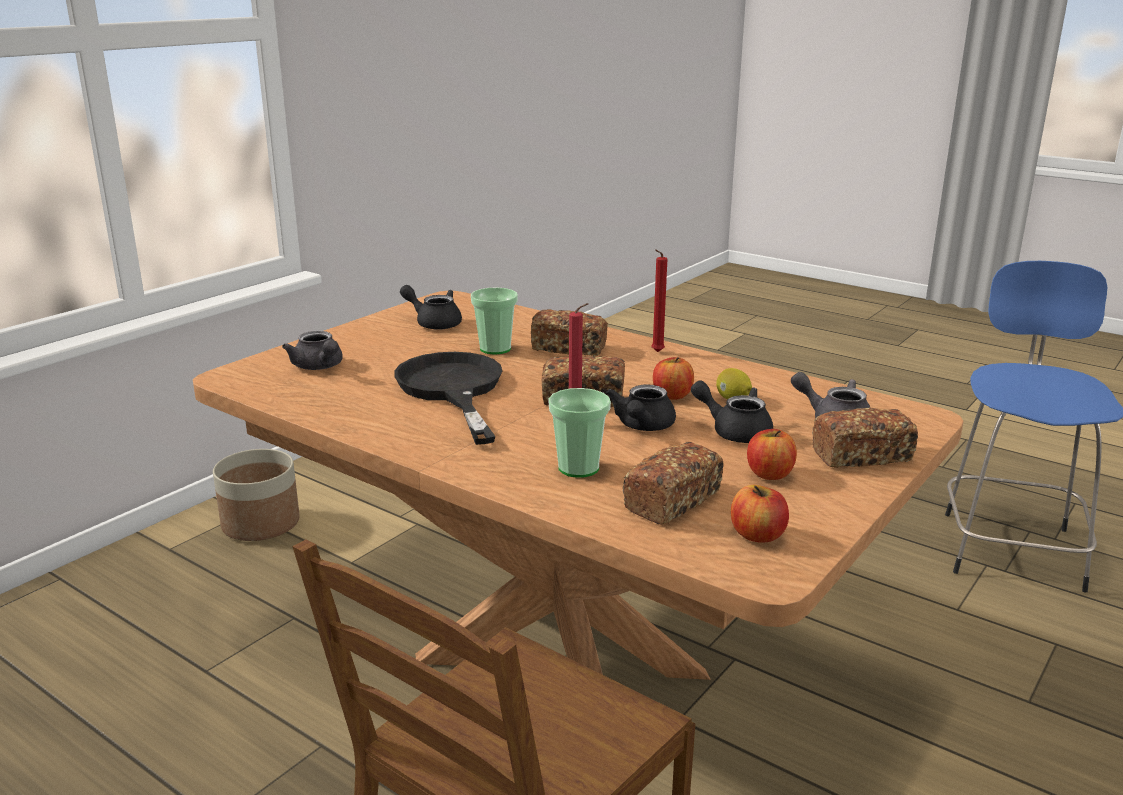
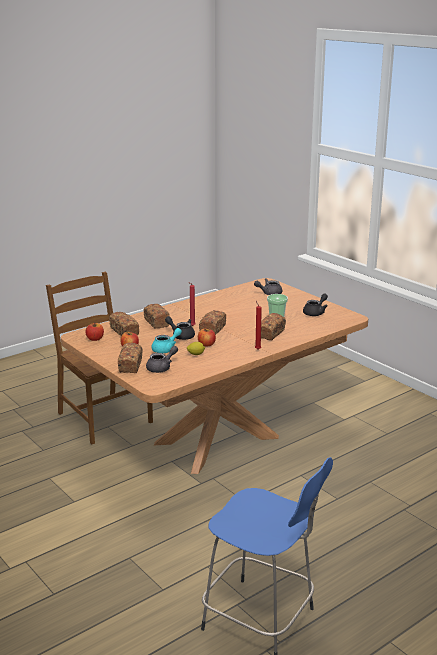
camera: 105 degrees right, 0 degrees up
planter [213,449,300,541] -> none
black frying pan [394,352,502,445] -> none
cup [548,388,611,478] -> bread [143,304,170,329]
black teapot [691,380,773,443] -> turquoise teapot [151,328,182,353]

